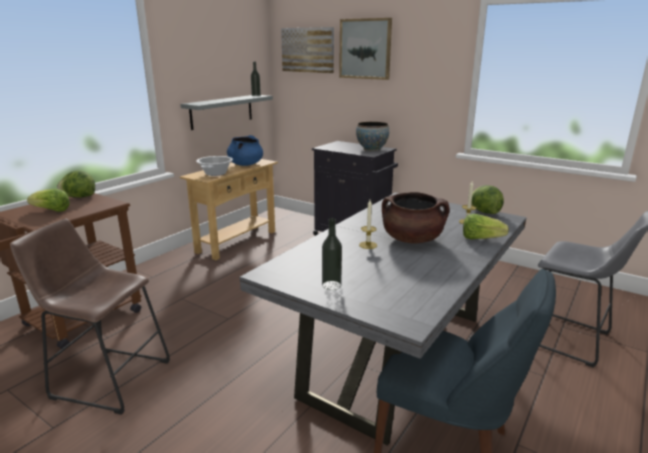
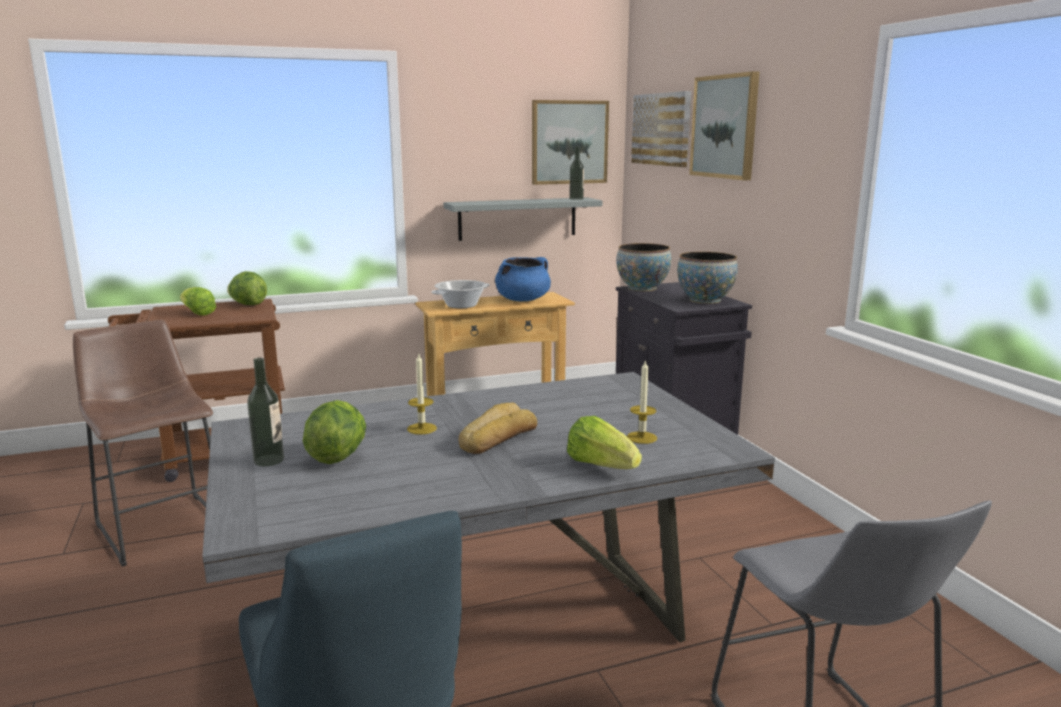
camera: 35 degrees right, 5 degrees down
brown cooking pot [382,192,450,243] -> bread [458,402,537,454]
lettuce [468,185,504,214] -> lettuce moved to [303,400,366,464]
none -> picture [532,100,609,185]
none -> bowl [616,243,671,291]

